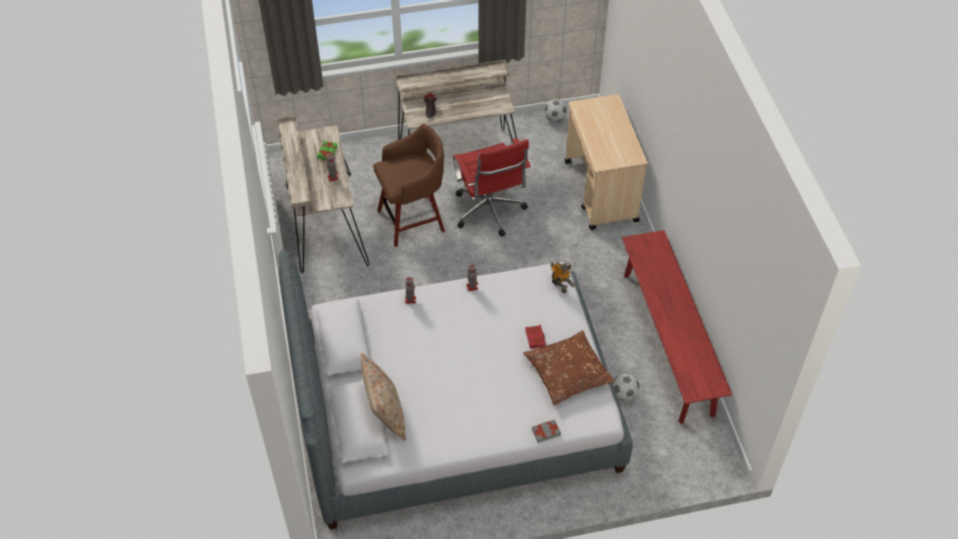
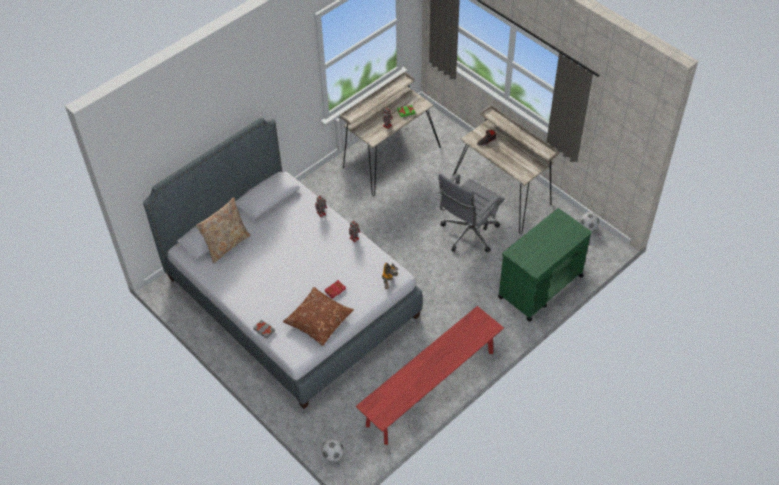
camera: 60 degrees right, 0 degrees up
brown stool [373,124,445,247] -> none
red office chair [453,138,531,237] -> grey office chair [437,173,505,252]
beige cart [565,94,648,230] -> green cart [498,208,592,322]
football [613,373,640,401] -> football moved to [321,439,344,462]

